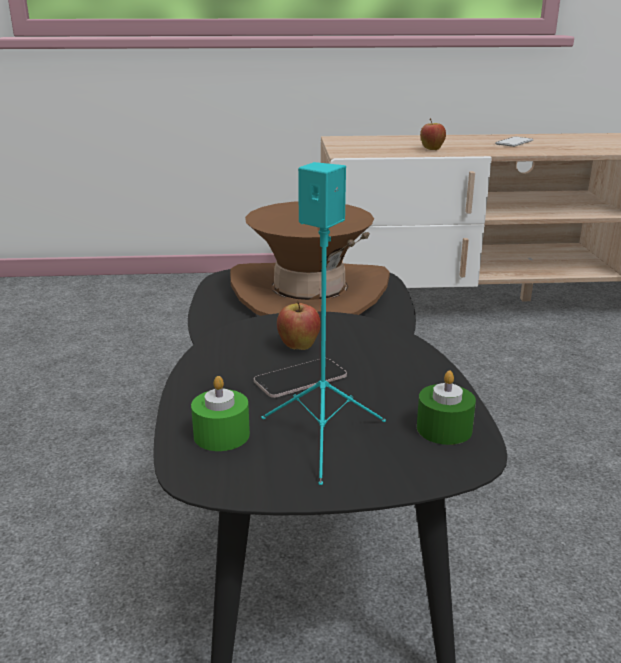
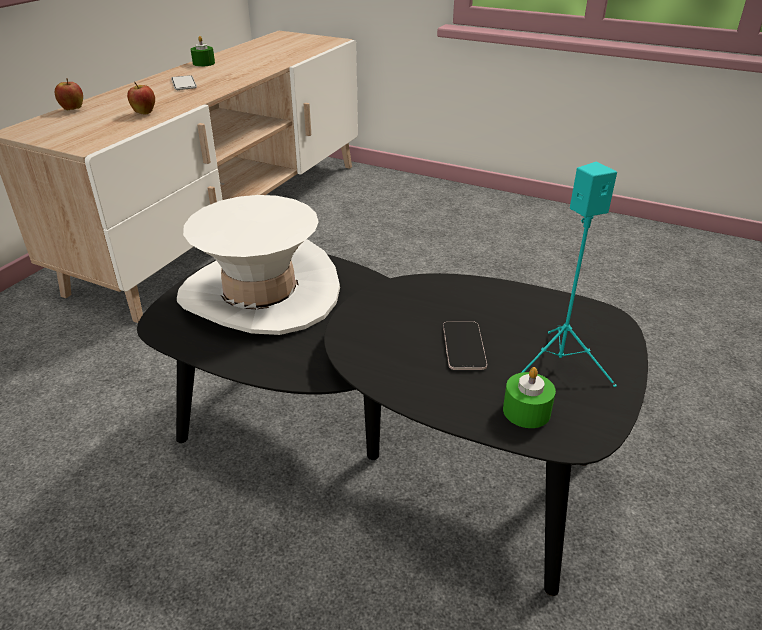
camera: 60 degrees left, 10 degrees up
brown hat [230,201,390,316] -> white hat [177,195,340,335]
apple [277,301,321,350] -> apple moved to [55,78,83,110]
green candle [417,370,476,445] -> green candle moved to [191,36,215,67]

